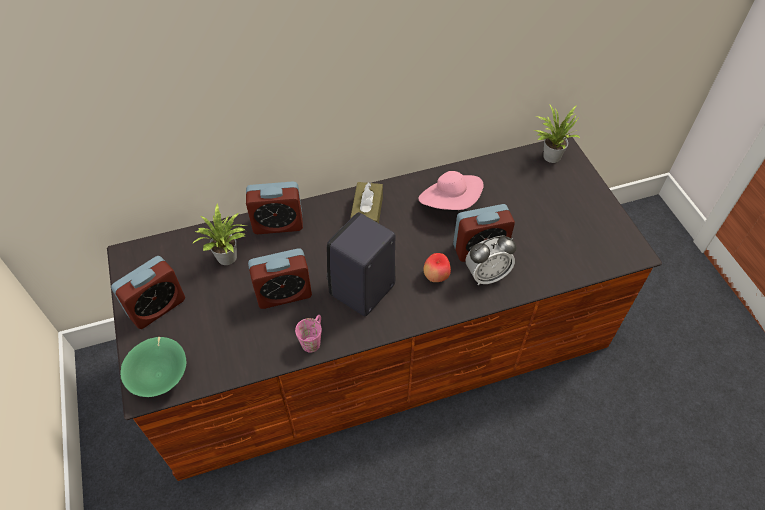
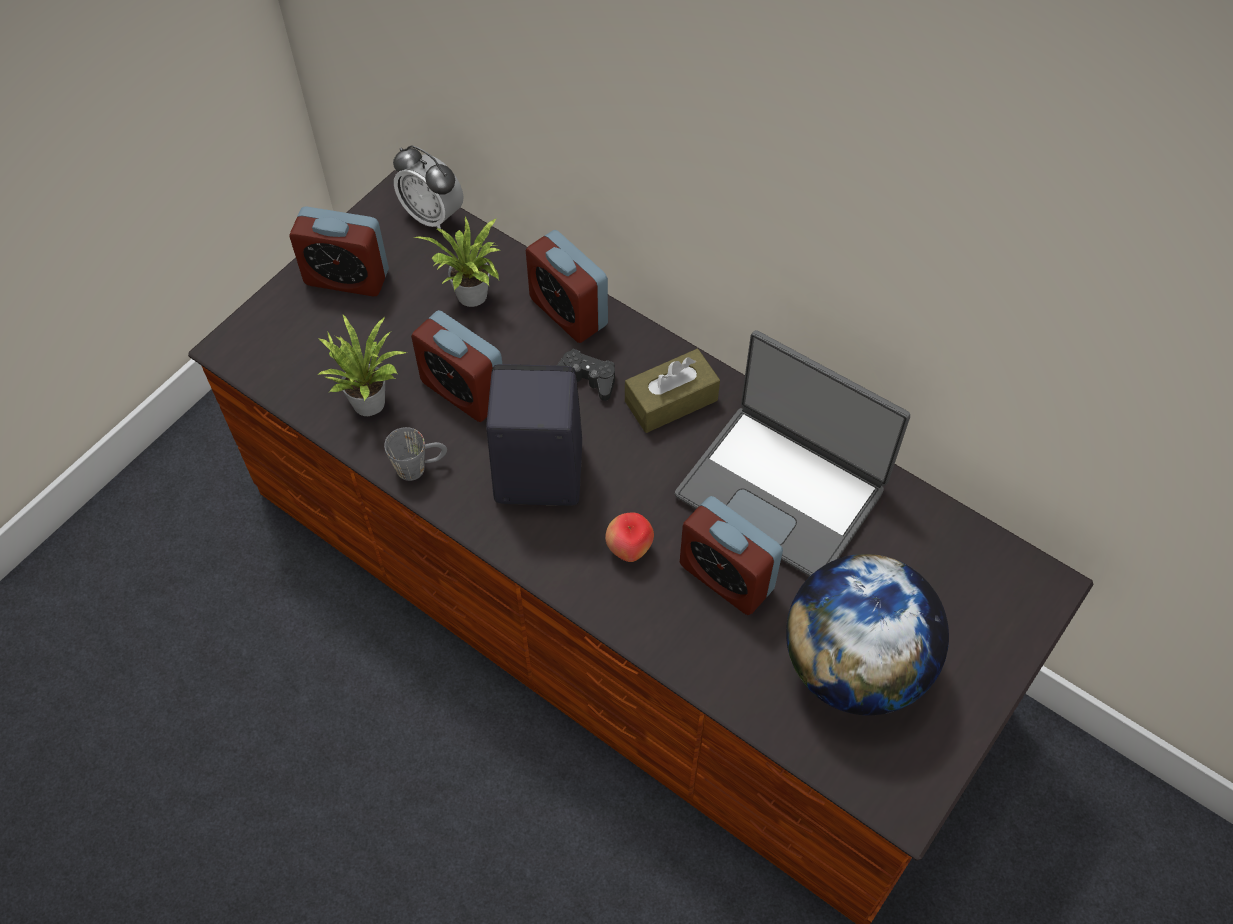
camera: 55 degrees right, 5 degrees up
green bowl [120,337,186,397] -> none
pink mug [295,315,322,353] -> grey mug [384,427,447,481]
pink hat [418,171,484,210] -> laptop [675,330,910,577]
alarm clock [466,236,516,285] -> alarm clock moved to [393,145,464,229]
potted plant [535,104,580,163] -> potted plant moved to [316,315,407,416]
none -> black game controller [557,349,615,401]
none -> globe [786,554,949,716]

